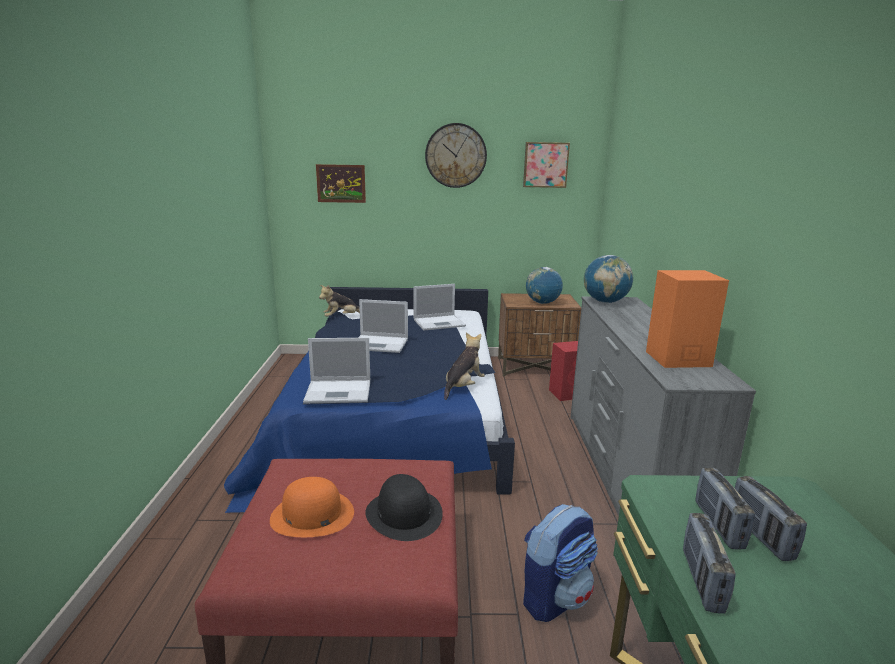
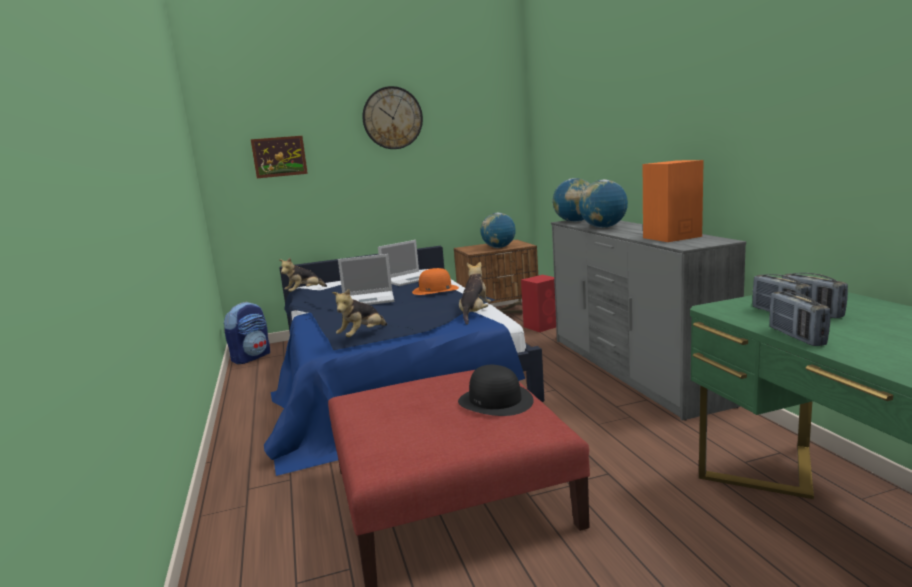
camera: 15 degrees left, 5 degrees down
orange hat [270,477,354,537] -> orange hat moved to [412,268,459,295]
laptop [303,338,370,403] -> plush toy [332,289,387,337]
picture [523,142,570,188] -> none
backpack [523,504,598,622] -> backpack moved to [224,302,270,364]
none -> globe [579,179,628,228]

